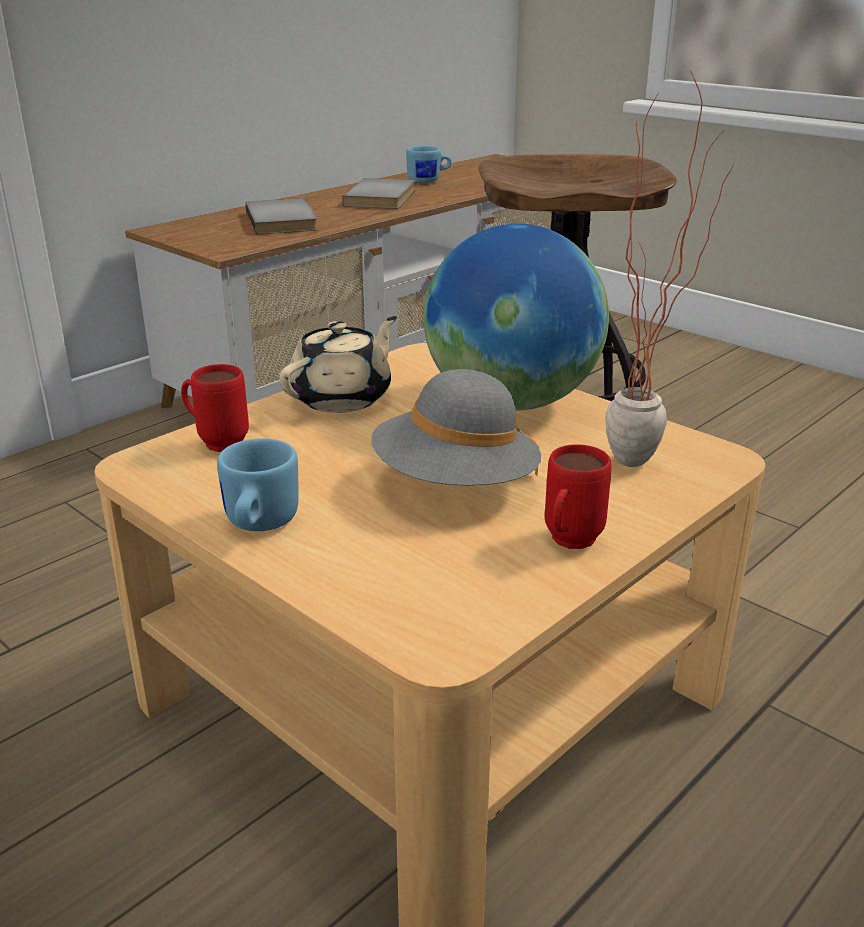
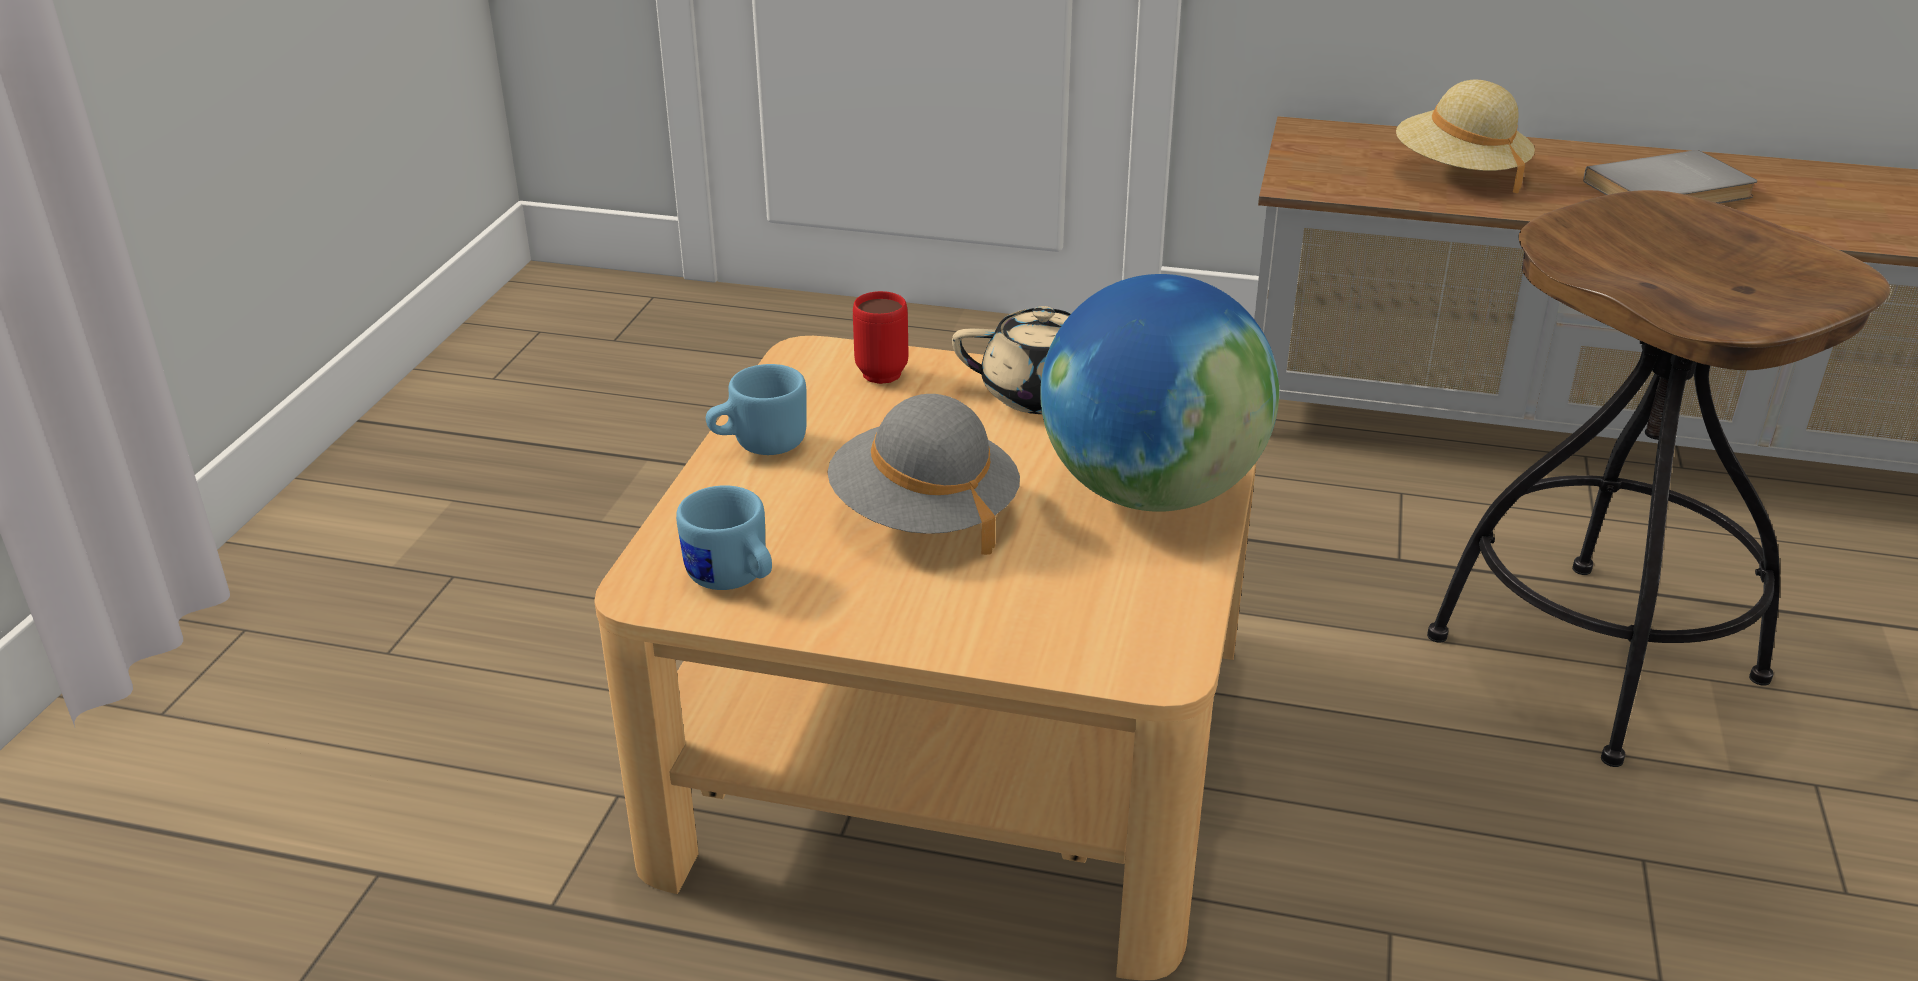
camera: 60 degrees right, 5 degrees up
grey book [246,198,318,234] -> beige hat [1396,80,1535,193]
blue mug [406,146,452,183] -> blue mug moved to [676,486,772,590]
red mug [545,444,611,549] -> none
potted plant [605,70,734,467] -> none

